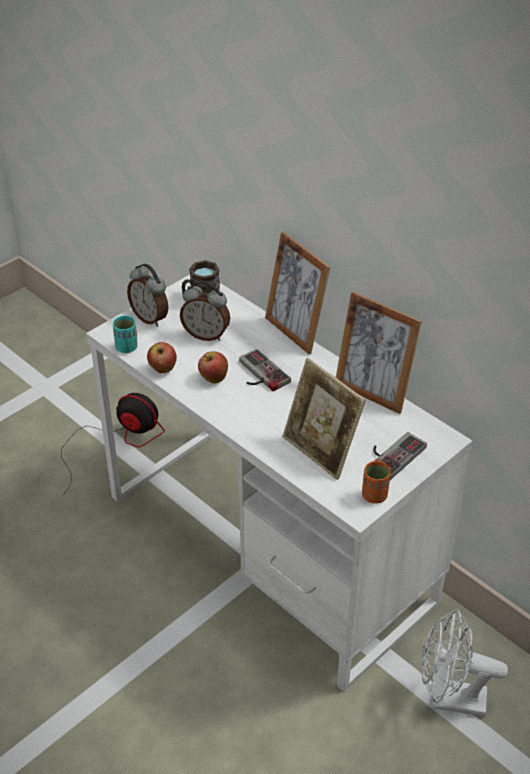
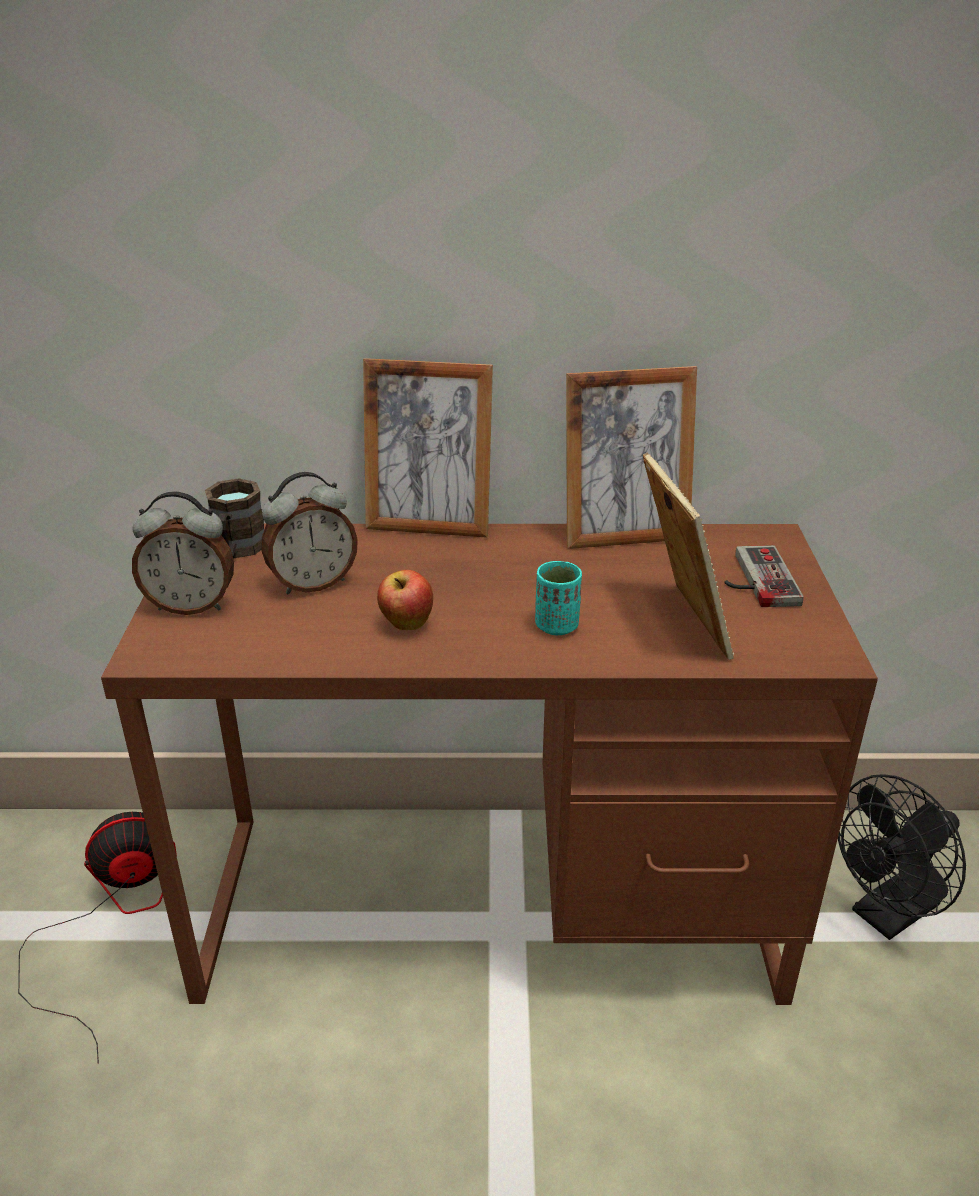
camera: 45 degrees left, 10 degrees down
white desk [86,275,472,692] -> brown desk [101,524,878,1005]
turquoise cup [113,315,138,353] -> turquoise cup moved to [535,561,582,635]
apple [147,342,177,373] -> none
game controller [239,349,291,391] -> none
picture frame [282,358,366,480] -> picture frame turned 105 degrees counterclockwise [643,453,734,660]
orange cup [362,461,391,504] -> none
white fan [421,609,508,717] -> black fan [838,774,966,940]

